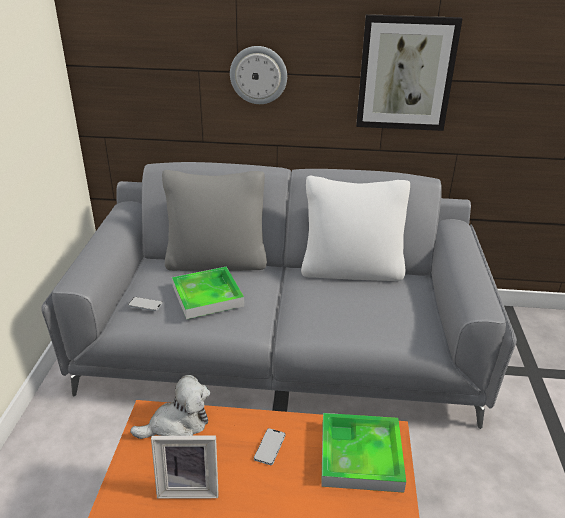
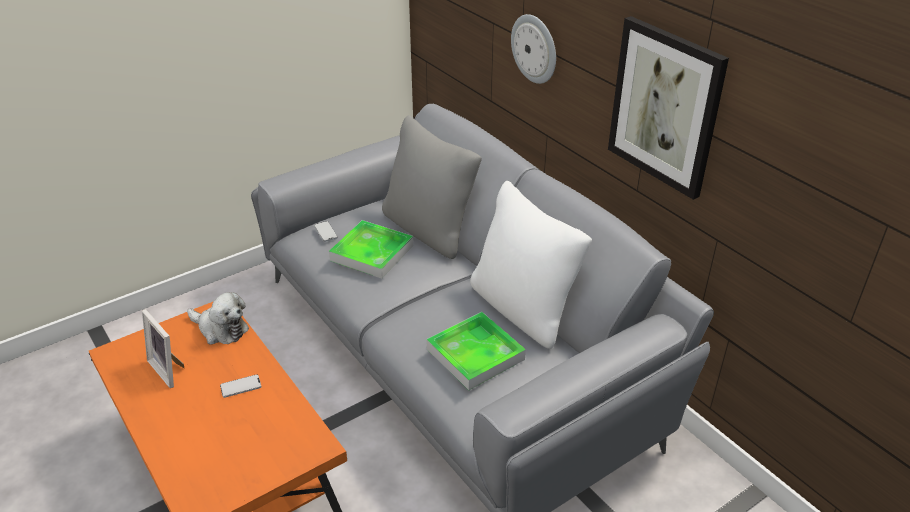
camera: 50 degrees right, 5 degrees up
tray [321,413,406,493] -> tray moved to [426,312,526,390]

